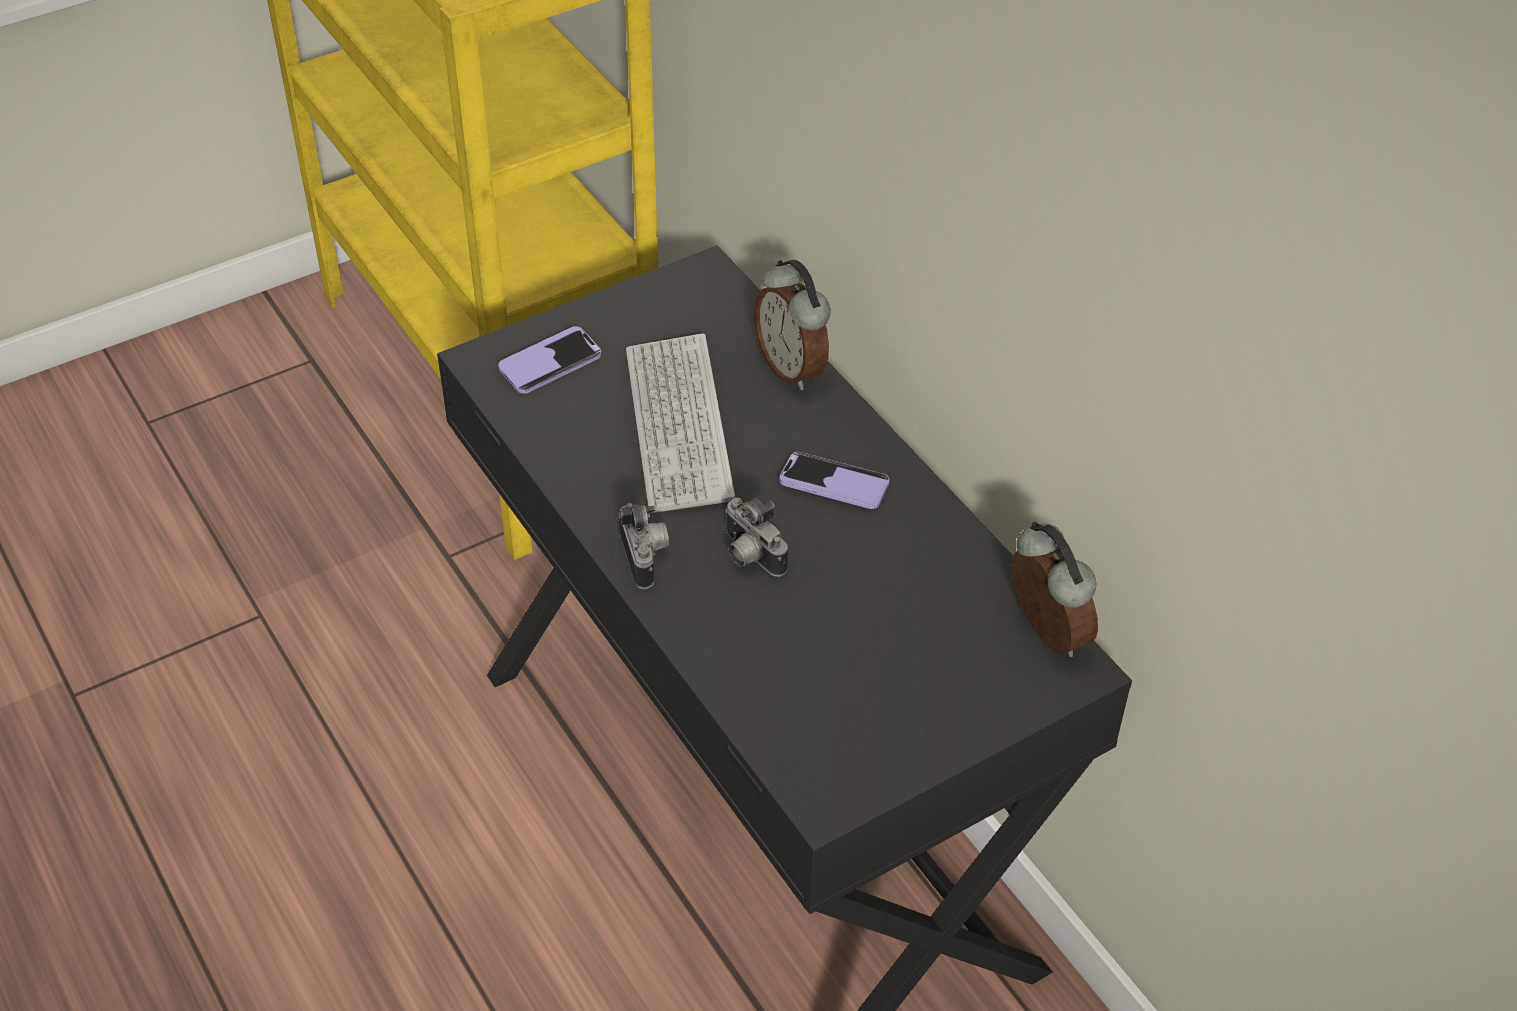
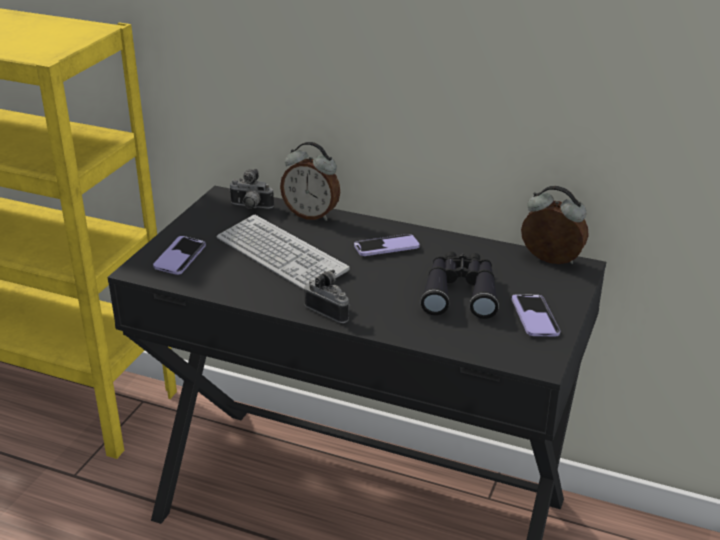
camera: 35 degrees left, 15 degrees down
camera [725,498,788,577] -> camera moved to [229,169,274,209]
none -> black binoculars [421,251,499,319]
none -> phone [512,294,561,336]

